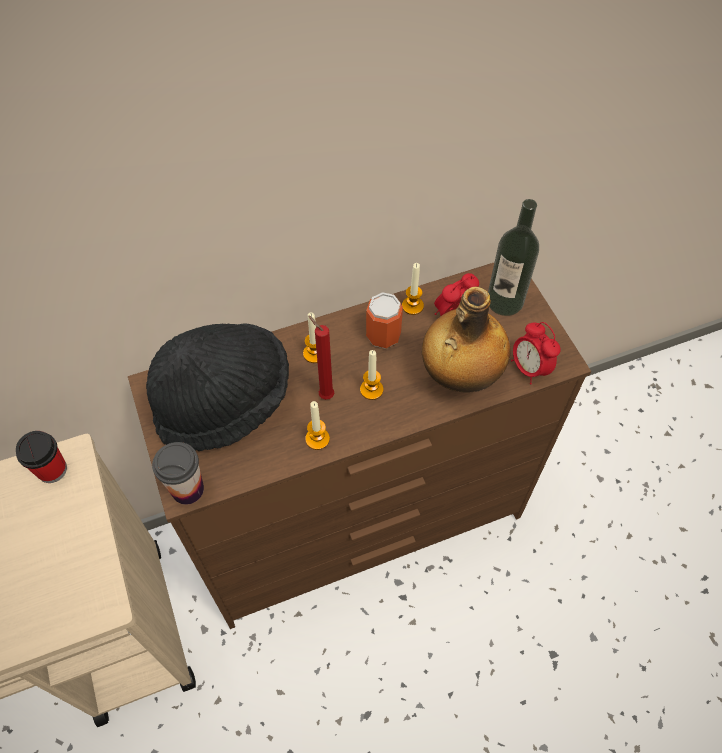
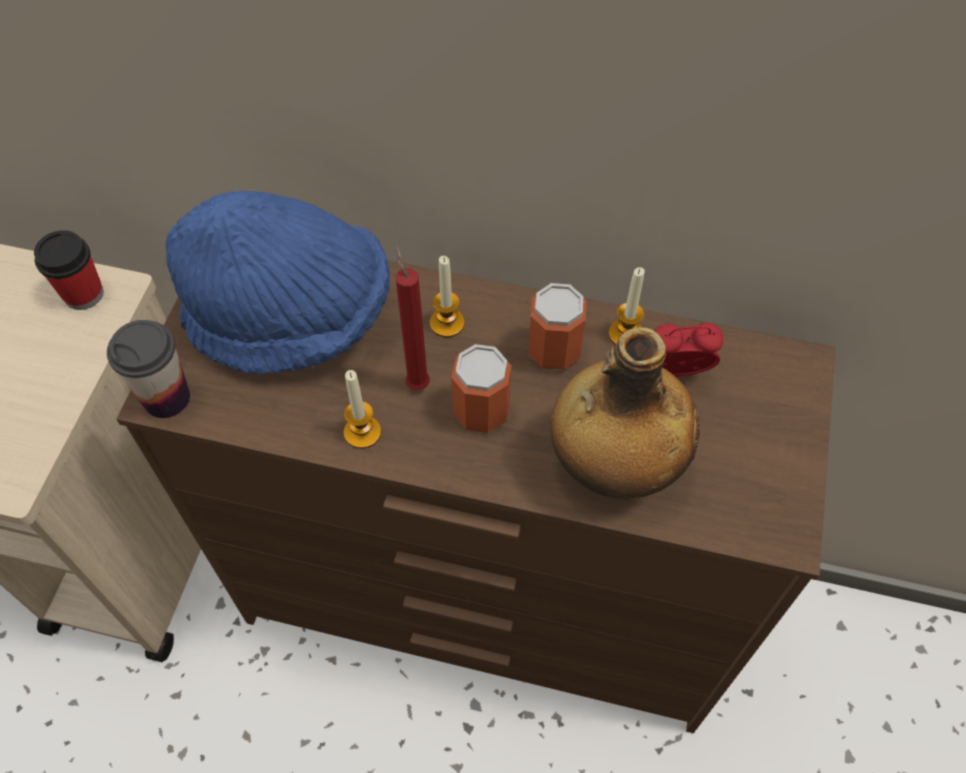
camera: 35 degrees right, 0 degrees up
black hat [146,324,289,451] -> blue hat [166,191,390,374]
candle [360,350,384,400] -> can [451,344,511,433]
bottle [488,199,539,316] -> none
alarm clock [511,322,561,385] -> none

